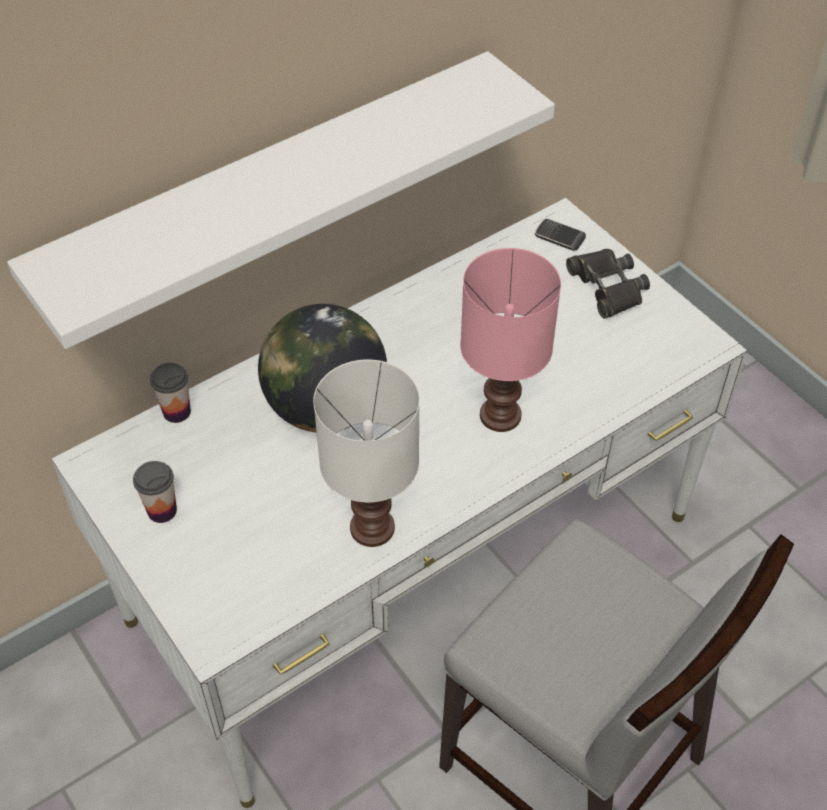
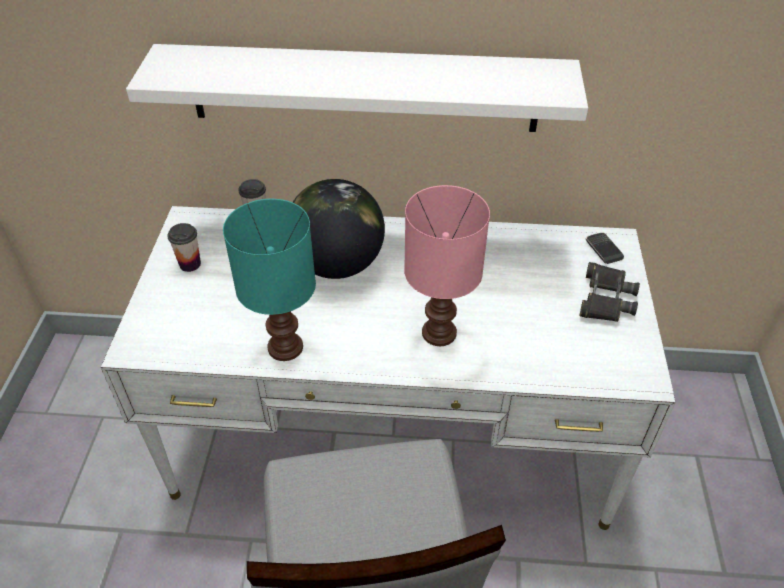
camera: 40 degrees right, 5 degrees down
white table lamp [313,359,420,547] -> turquoise table lamp [223,199,316,361]

